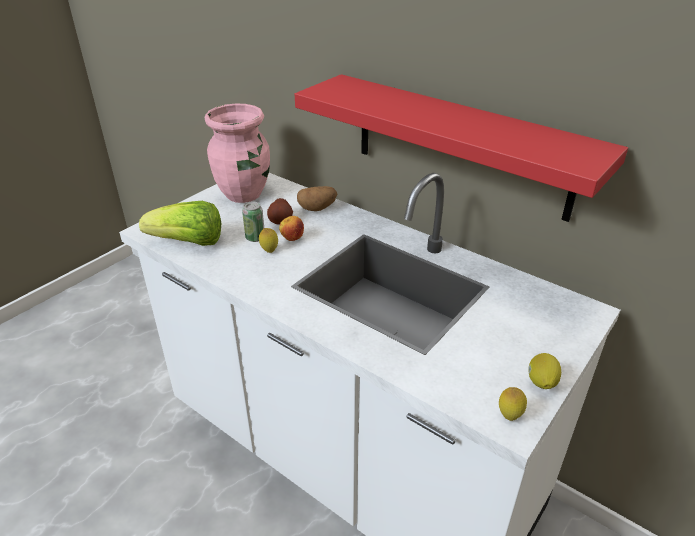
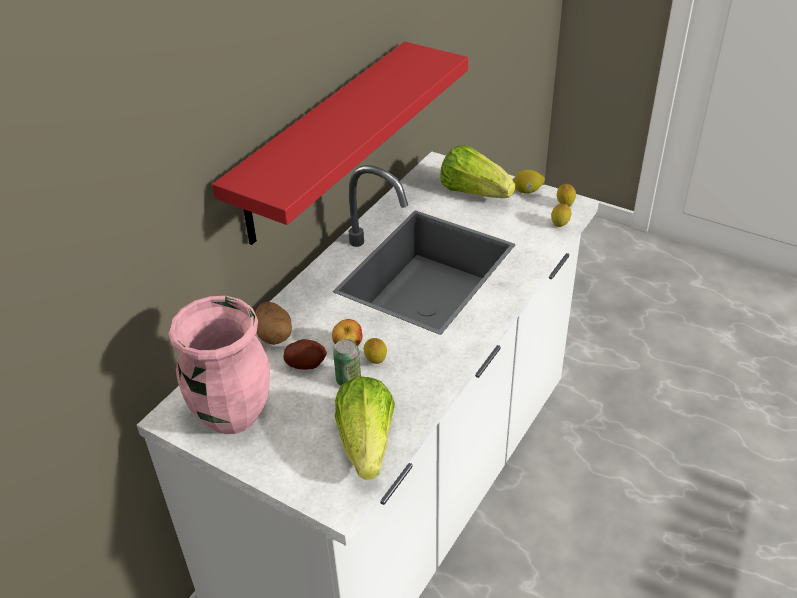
camera: 95 degrees left, 5 degrees up
none -> lettuce [440,145,516,198]
none -> lemon [551,204,571,227]

